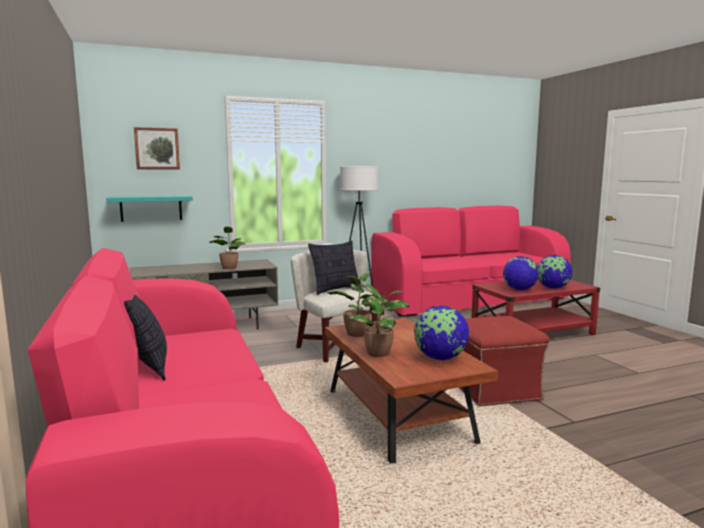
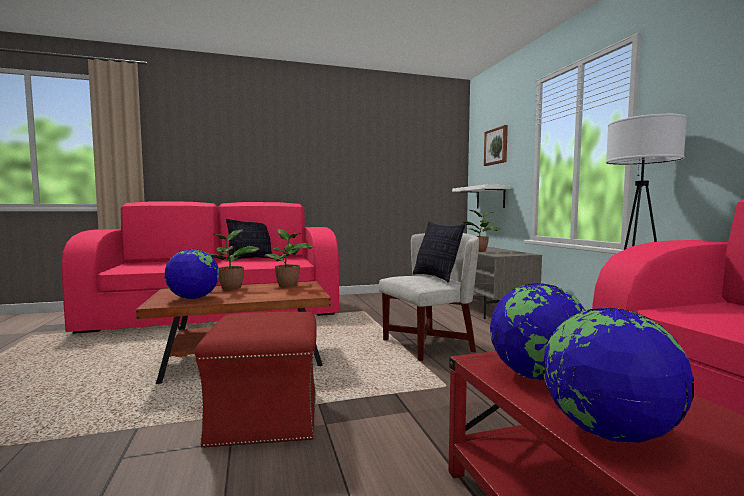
camera: 95 degrees right, 5 degrees down
turquoise shelf [106,195,193,222] -> white shelf [452,185,511,208]

